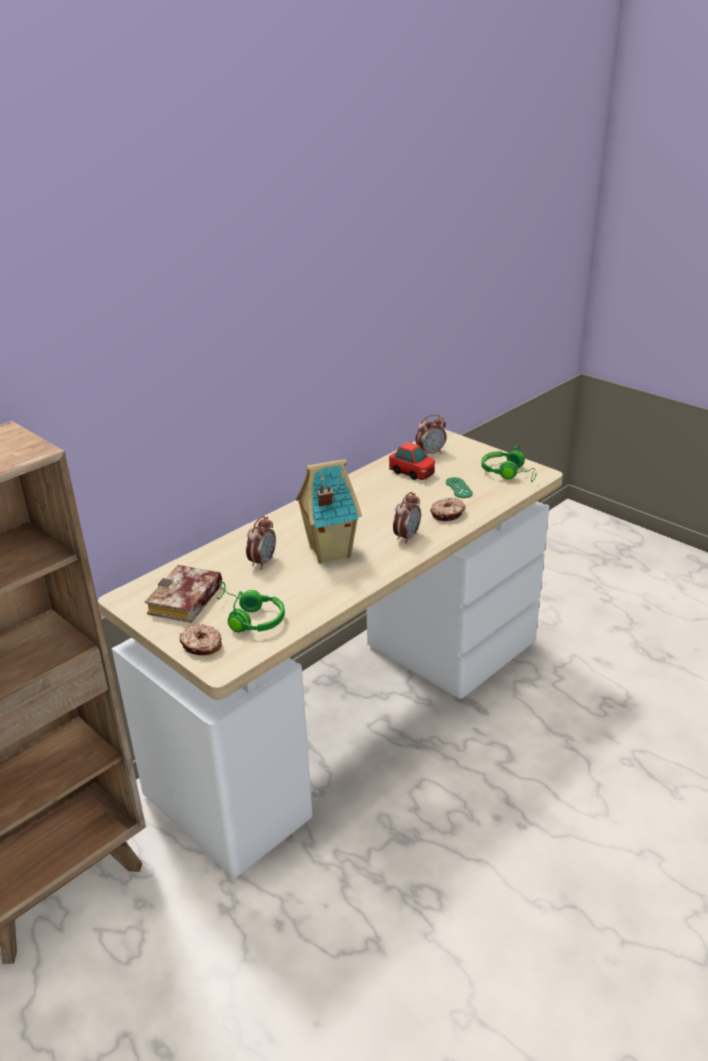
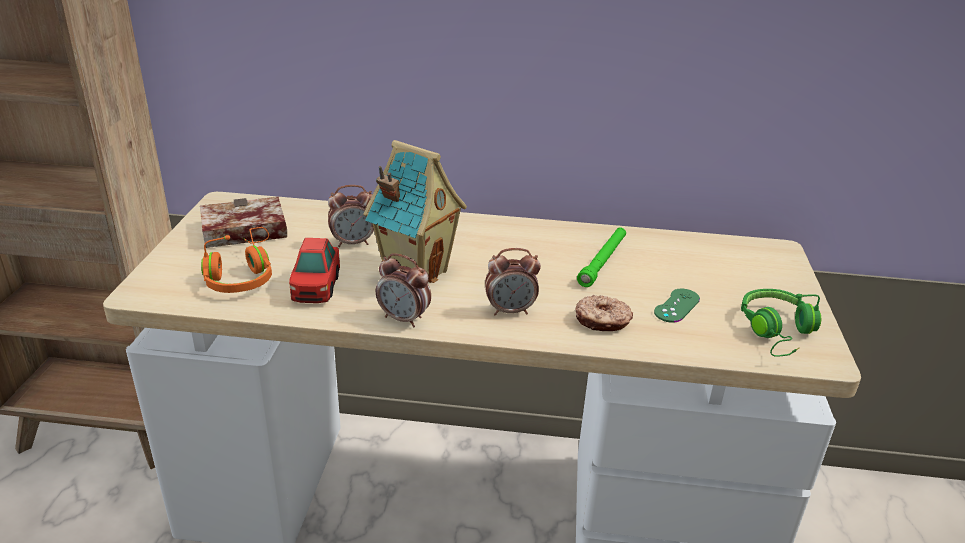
camera: 50 degrees right, 0 degrees up
donut [179,624,222,655] -> none
green headphones [216,582,285,633] -> orange headphones [201,227,272,293]
toy car [389,442,435,480] -> toy car moved to [289,238,340,303]
alarm clock [415,414,447,454] -> alarm clock moved to [376,253,431,327]
none -> green flashlight [577,227,626,287]

